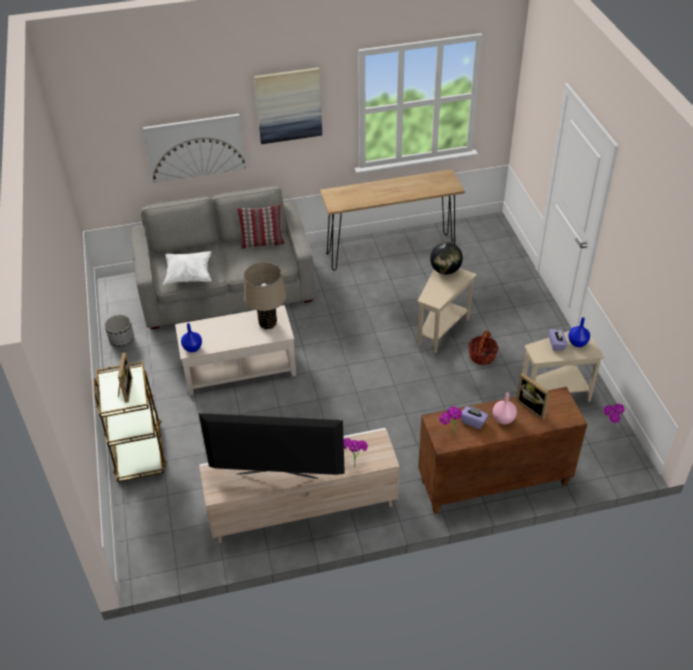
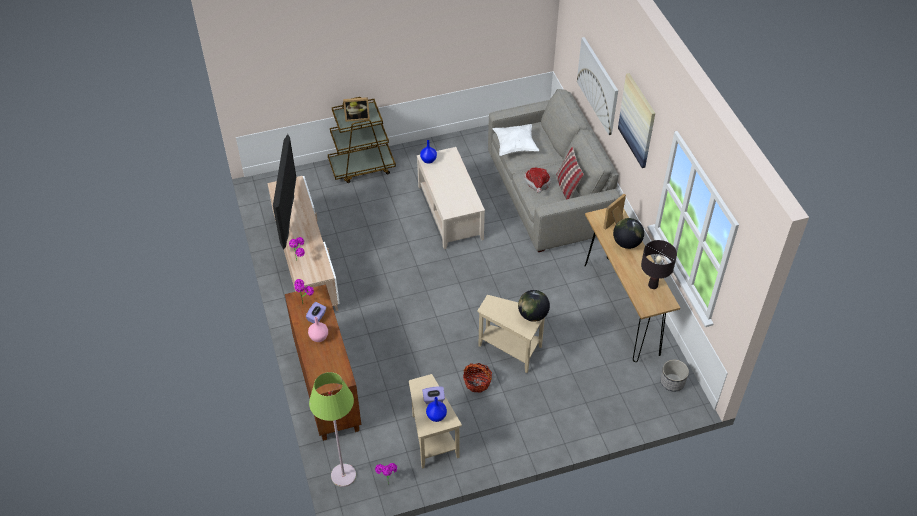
camera: 85 degrees right, 5 degrees up
planter [104,315,134,346] -> planter moved to [660,360,689,392]
beige table lamp [244,262,286,329] -> none
picture frame [516,373,550,420] -> picture frame moved to [603,194,626,230]
none -> green floor lamp [309,372,356,487]
none -> hat [524,168,551,193]
none -> globe [613,218,644,249]
none -> black table lamp [641,240,677,289]

